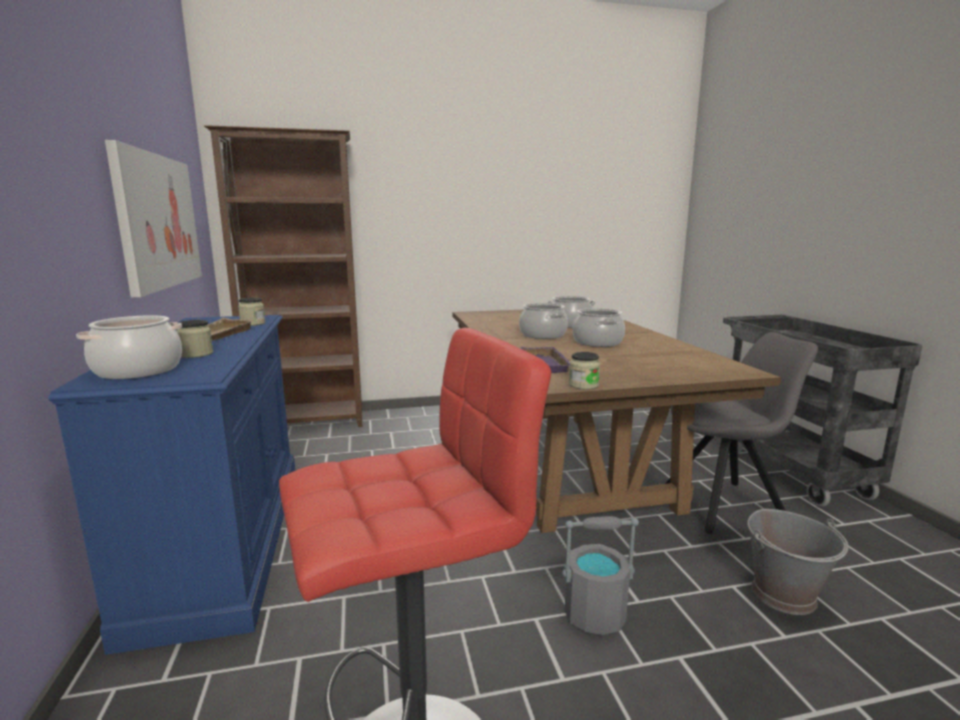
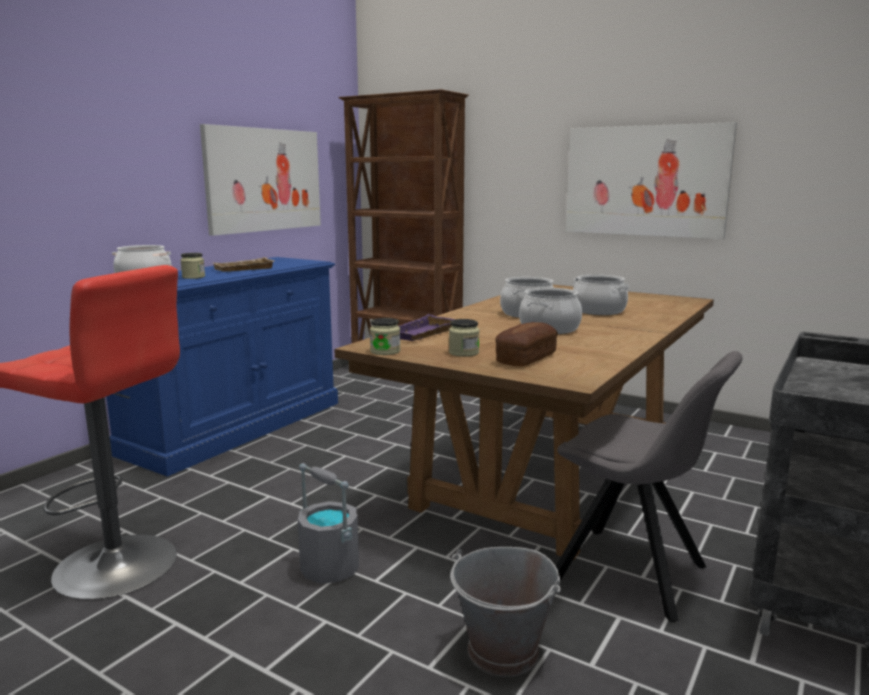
camera: 45 degrees right, 0 degrees up
jar [238,298,265,326] -> jar moved to [449,319,479,357]
none -> bread [495,322,558,366]
none -> picture [566,122,737,239]

